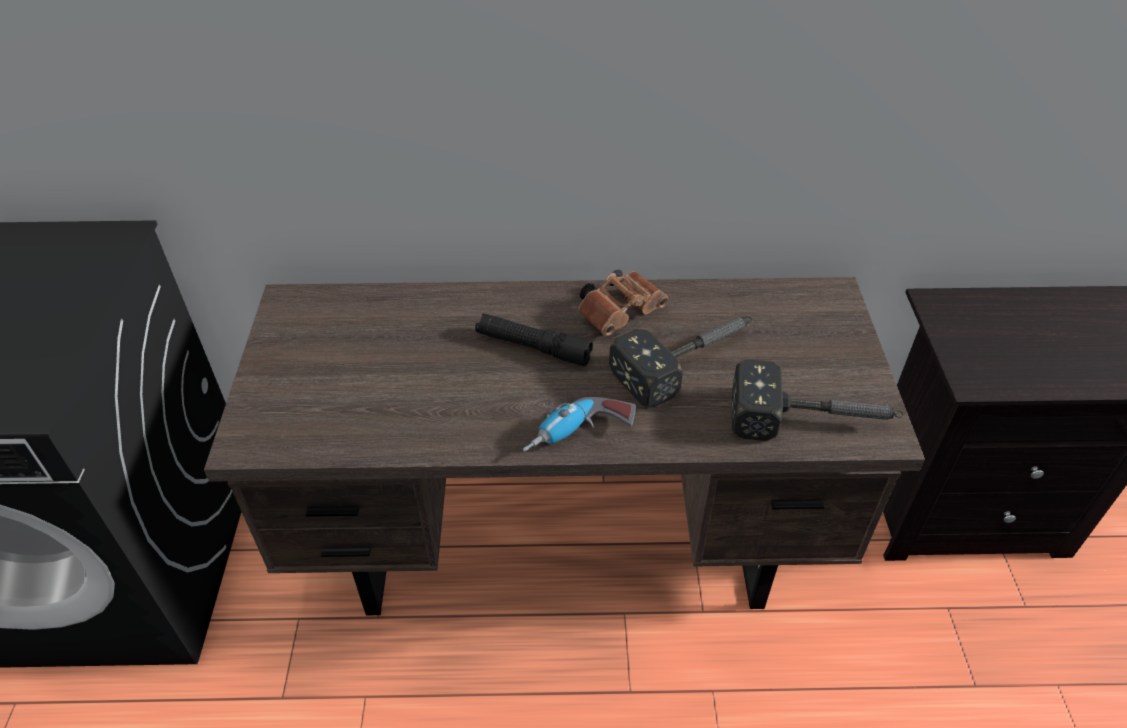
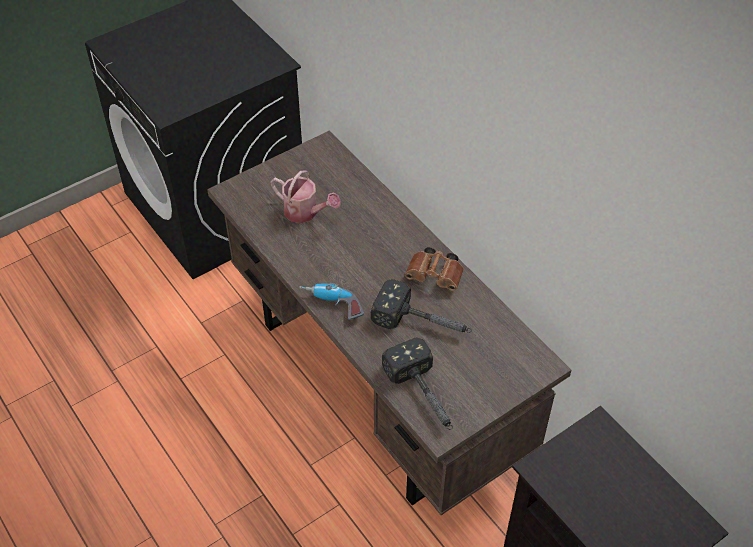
camera: 55 degrees right, 5 degrees up
black flashlight [475,313,593,366] -> none
none -> watering can [270,170,341,223]

